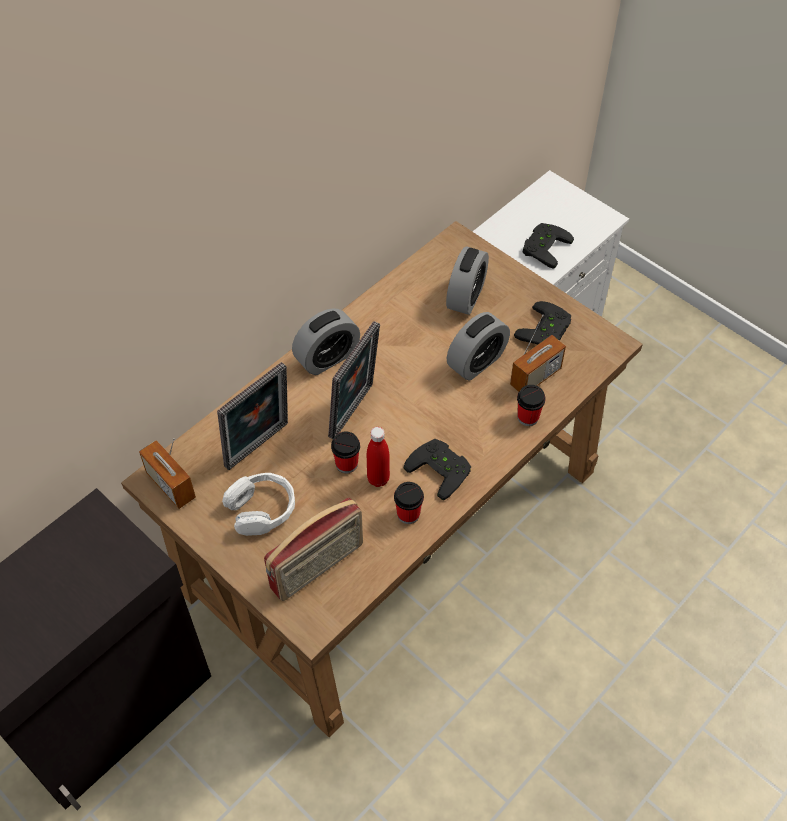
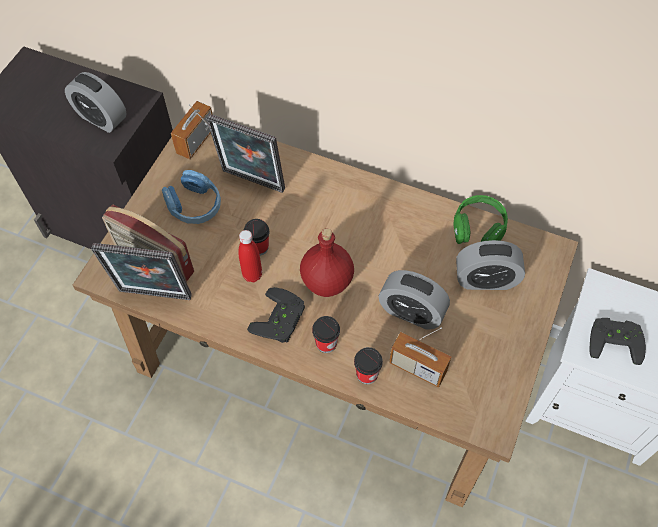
camera: 70 degrees right, 5 degrees up
white headphones [222,473,295,536] -> blue headphones [162,170,221,224]
alarm clock [292,308,360,375] -> alarm clock moved to [65,72,127,133]
picture frame [328,321,380,439] -> picture frame moved to [91,243,192,300]
cup [394,482,424,524] -> cup moved to [312,316,340,353]
black game controller [514,301,571,345] -> none
none -> red bottle [300,228,354,297]
none -> green headphones [453,195,508,244]

